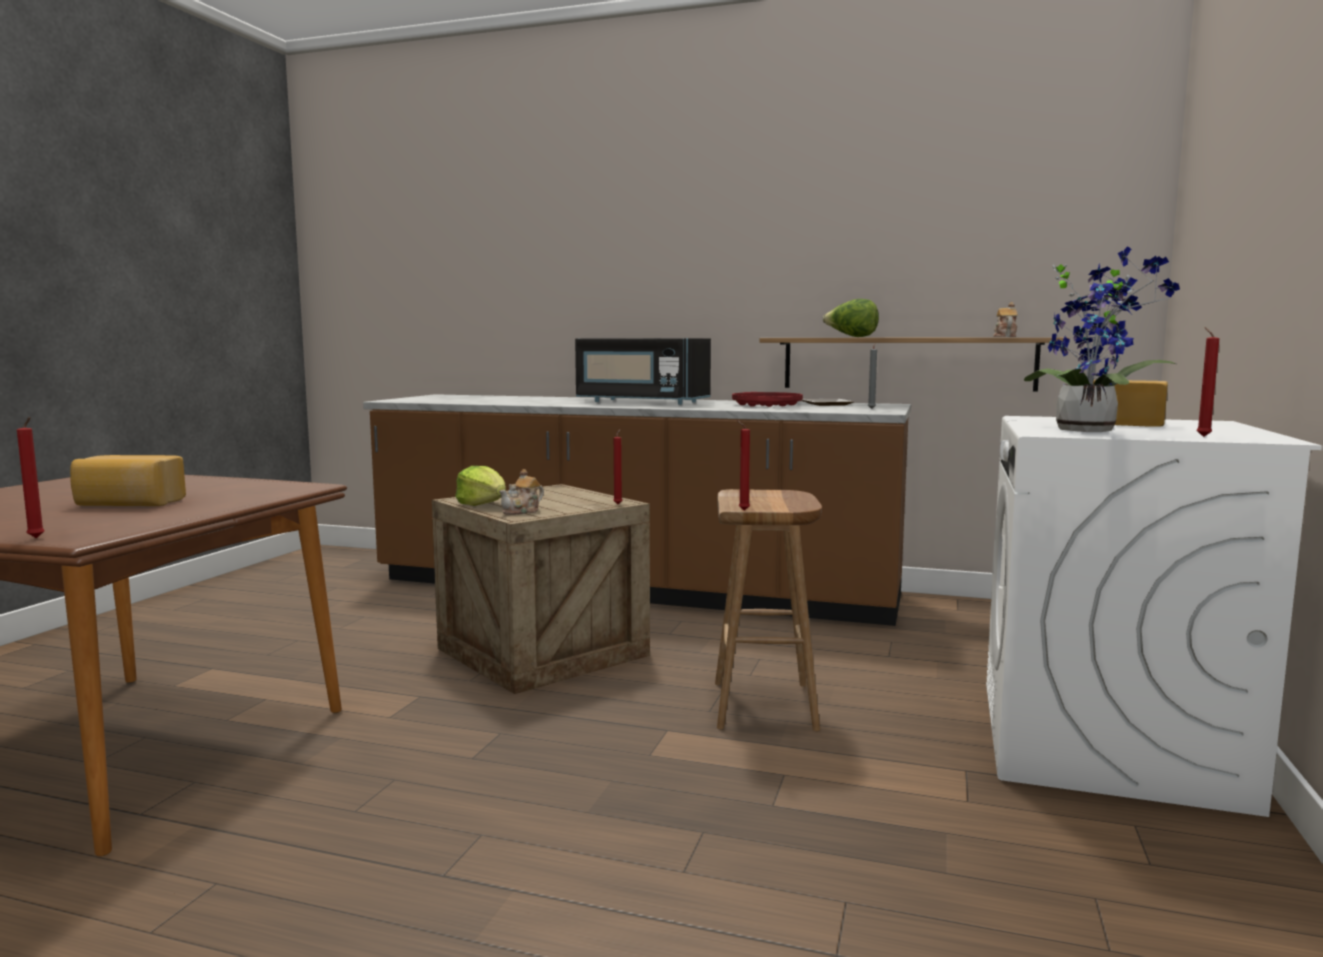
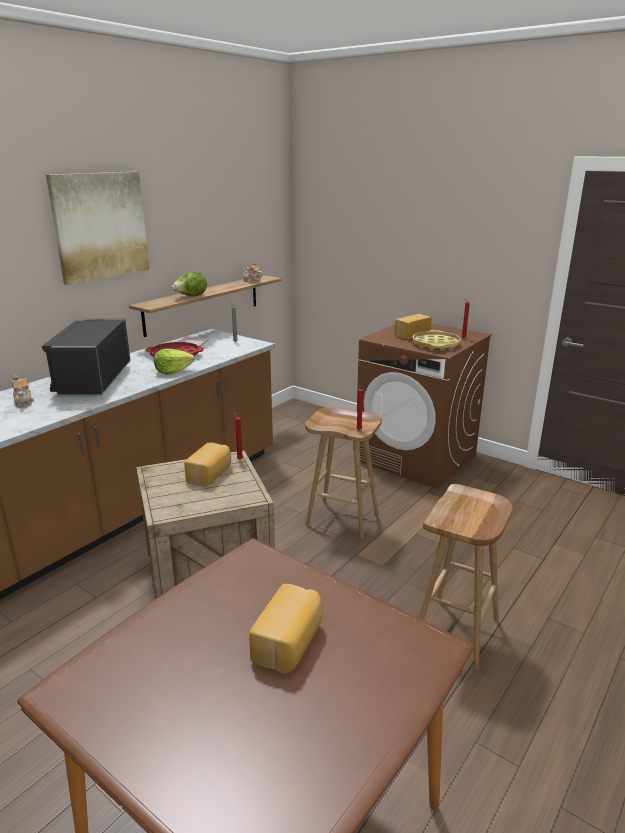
camera: 70 degrees left, 15 degrees up
red candle [17,417,45,538] -> none
lettuce [455,466,506,506] -> lettuce moved to [154,349,194,375]
teapot [499,469,544,515] -> teapot moved to [12,375,34,407]
black microwave [575,338,711,405] -> black microwave turned 135 degrees clockwise [42,319,130,396]
white washing machine [986,416,1322,817] -> brown washing machine [357,324,492,488]
potted plant [1024,246,1180,432] -> yellow tray [413,330,461,350]
none -> picture [46,172,149,285]
none -> bread [184,443,231,486]
none -> brown stool [419,484,513,670]

